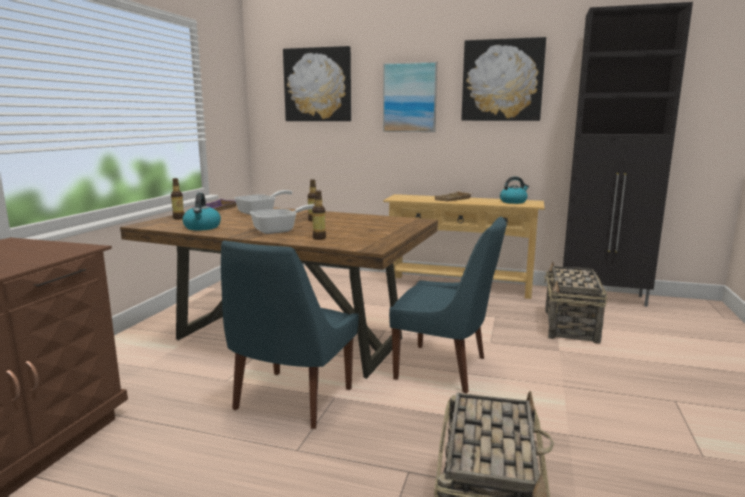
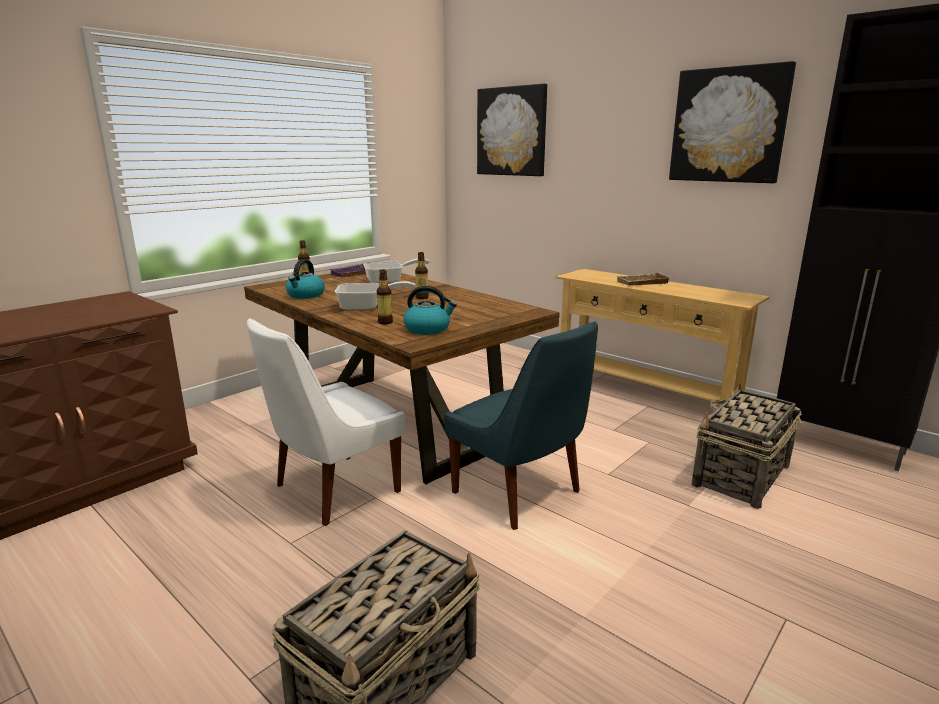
camera: 25 degrees right, 5 degrees up
blue chair [221,240,359,429] -> white chair [247,318,405,526]
picture [383,62,437,132] -> none
kettle [500,176,529,204] -> kettle moved to [403,286,457,335]

